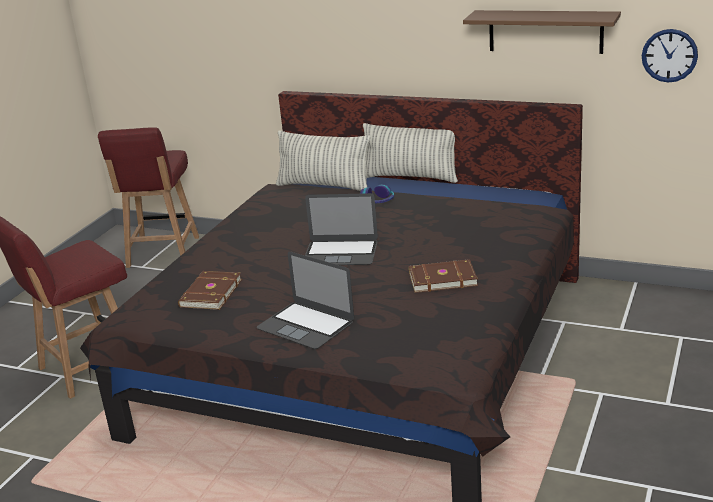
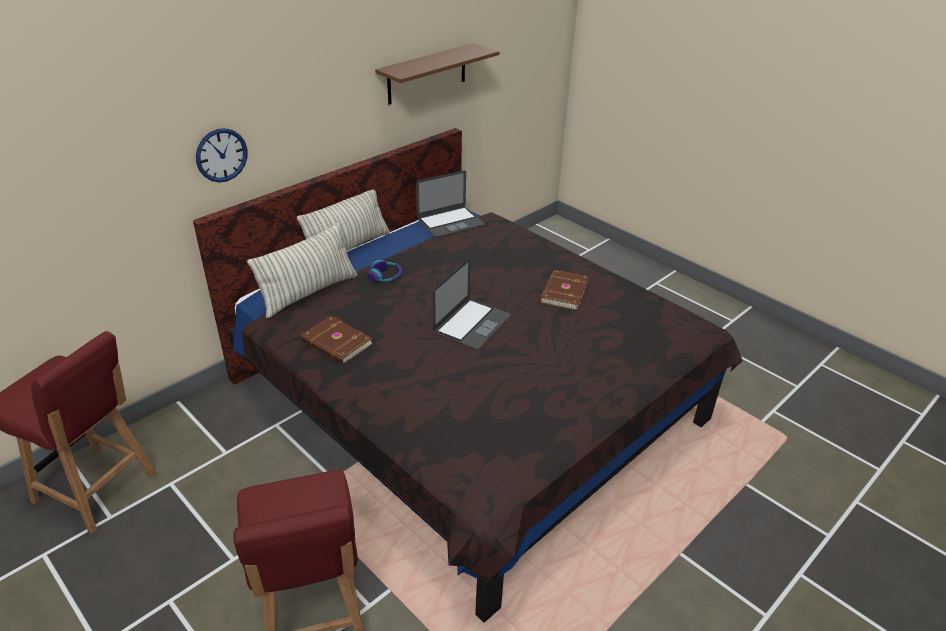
camera: 70 degrees left, 10 degrees up
brown book [178,271,242,310] -> brown book moved to [301,316,372,364]
laptop [257,252,354,349] -> laptop moved to [416,170,484,237]
wall clock [642,29,698,82] -> wall clock moved to [196,128,248,183]

